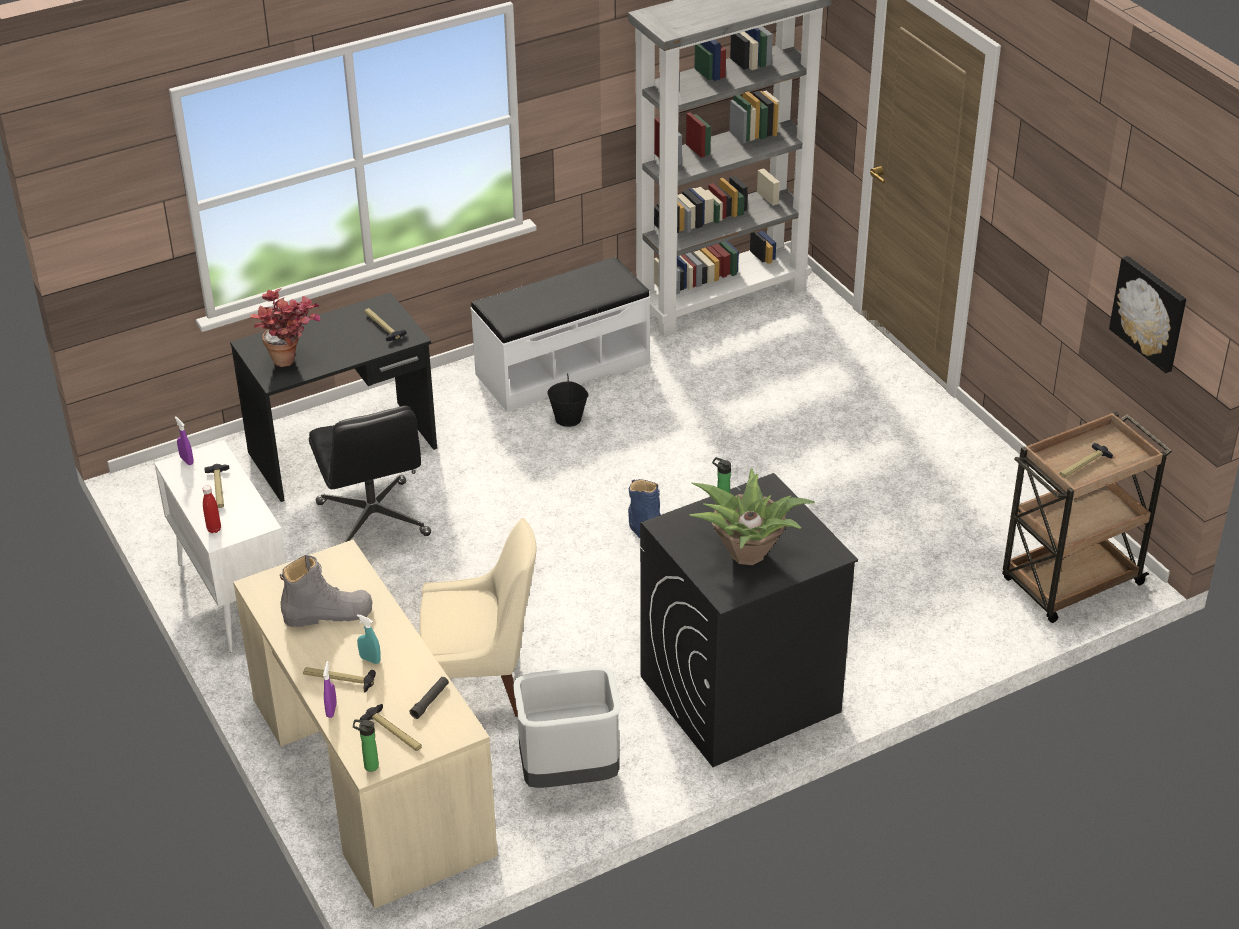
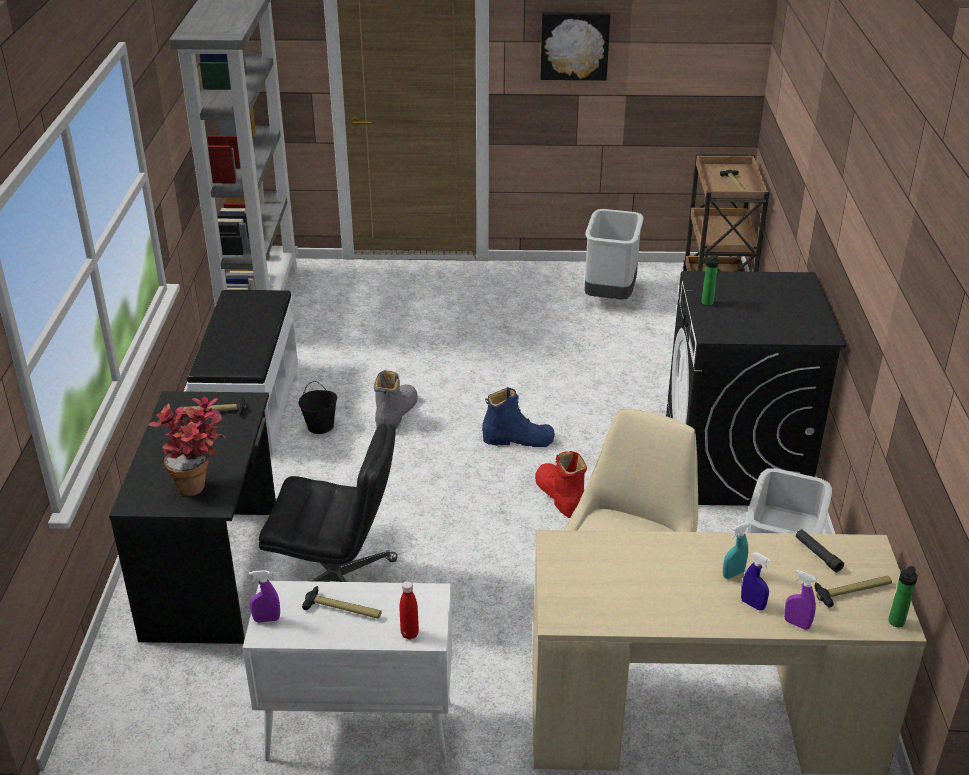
camera: 60 degrees left, 5 degrees down
grey boot [280,555,373,627] -> grey boot moved to [374,370,418,430]
hammer [303,667,376,693] -> blue spray bottle [741,552,771,611]
potted plant [689,468,815,565] -> none
picture [1109,256,1186,373] -> picture moved to [540,12,610,81]
none -> red boot [535,451,587,518]
none -> grey trash can [584,209,643,299]

